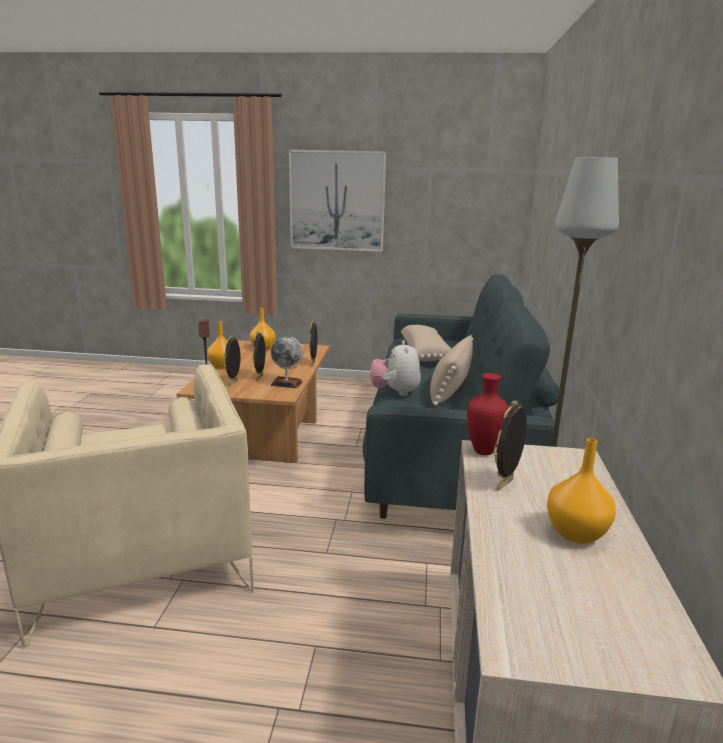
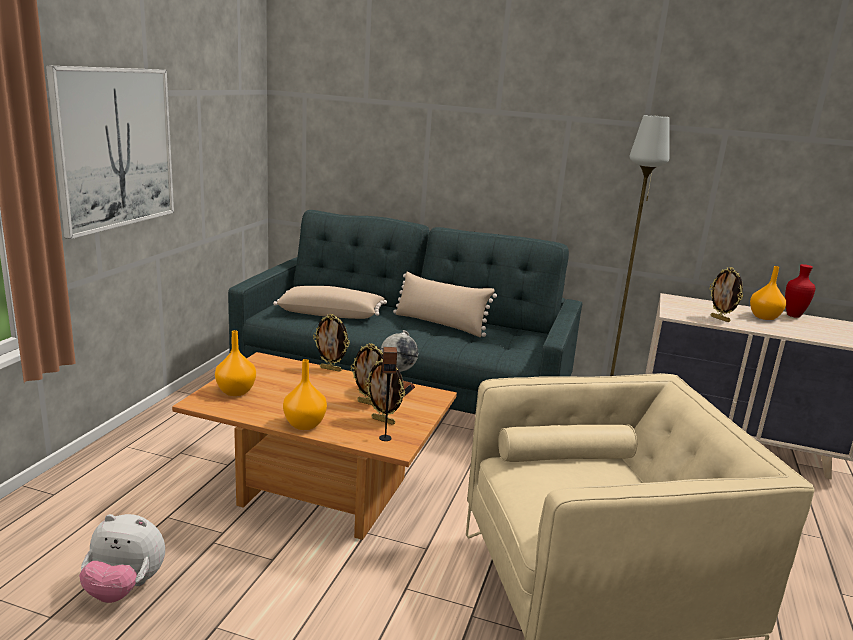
camera: 80 degrees left, 0 degrees up
plush toy [370,341,421,396] -> plush toy moved to [79,514,165,603]
red vase [467,373,509,455] -> red vase moved to [785,264,815,318]

